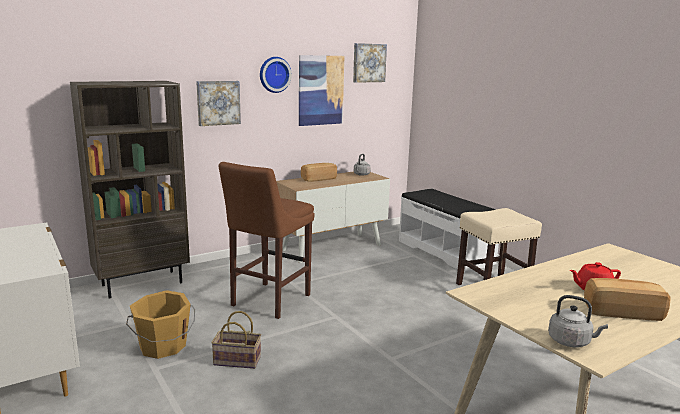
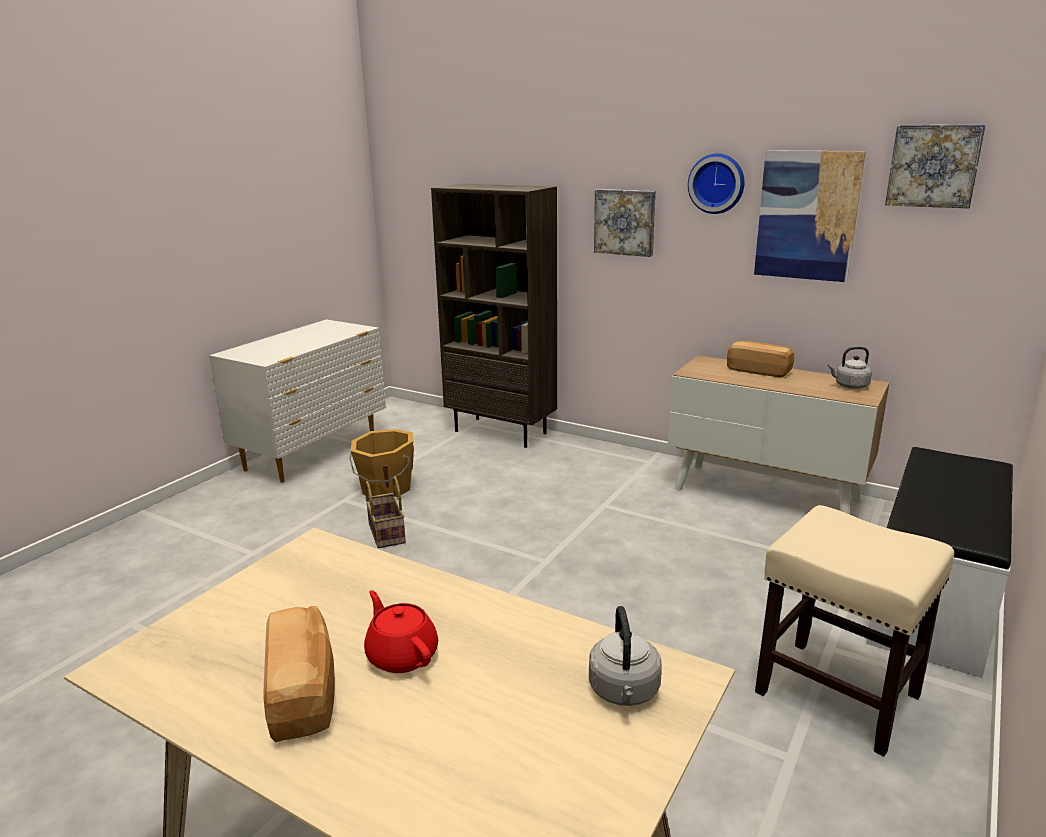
camera: 65 degrees right, 5 degrees up
brown stool [219,162,315,319] -> none
grey kettle [548,295,608,347] -> grey kettle moved to [589,606,662,706]

